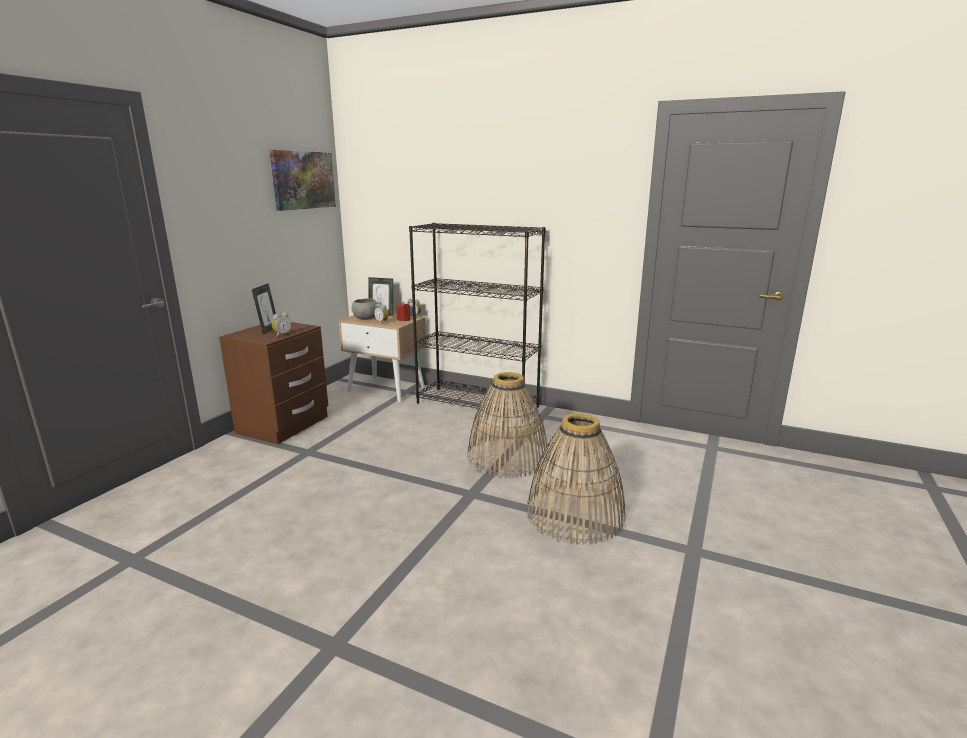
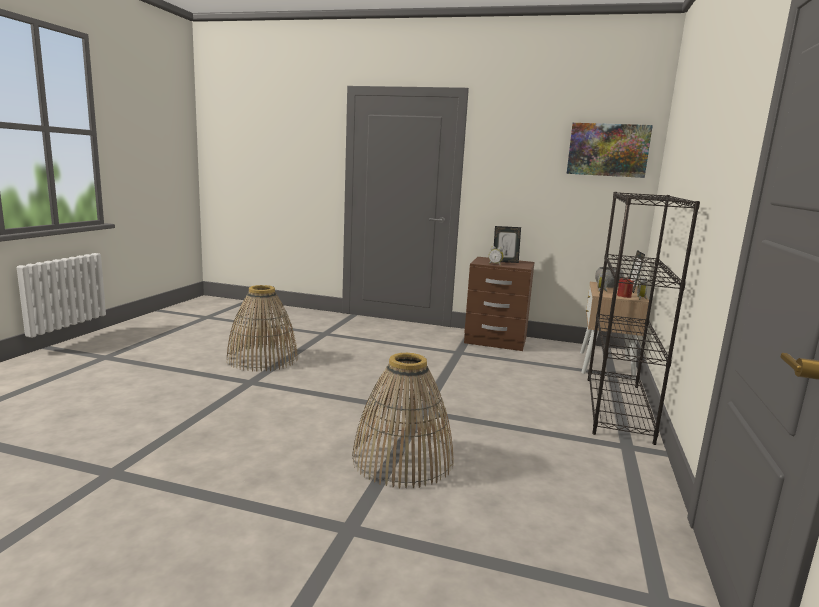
camera: 80 degrees right, 5 degrees down
basket [467,372,548,478] -> basket moved to [227,285,298,372]

